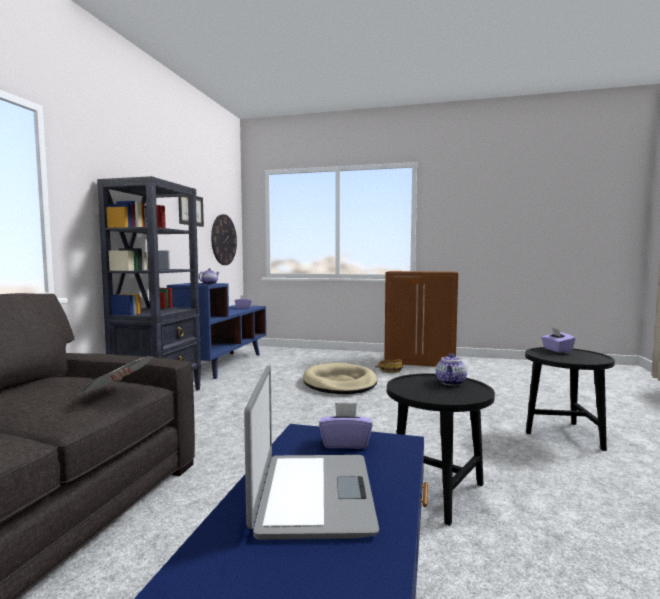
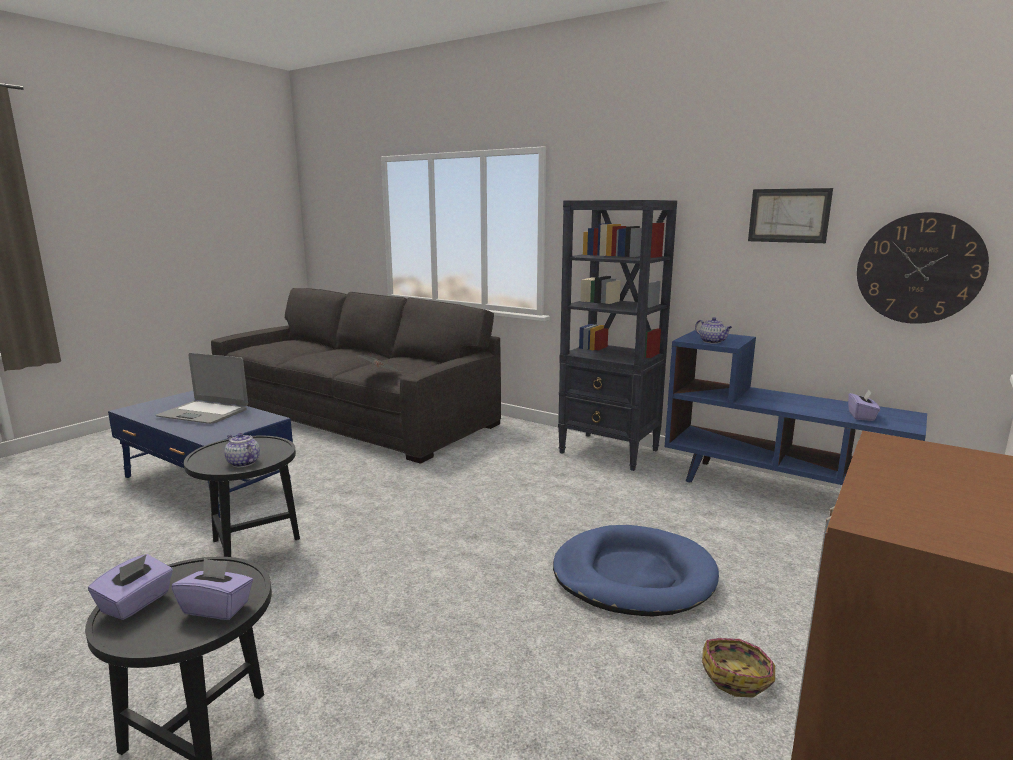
camera: 110 degrees right, 10 degrees up
beige dog bed [303,363,377,394] -> blue dog bed [553,525,719,616]
purple tissue box [319,403,373,449] -> purple tissue box moved to [88,554,173,620]

